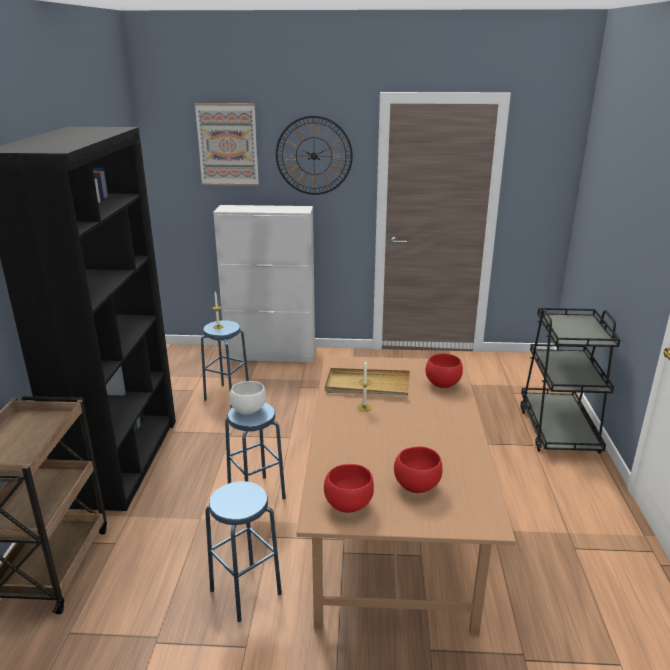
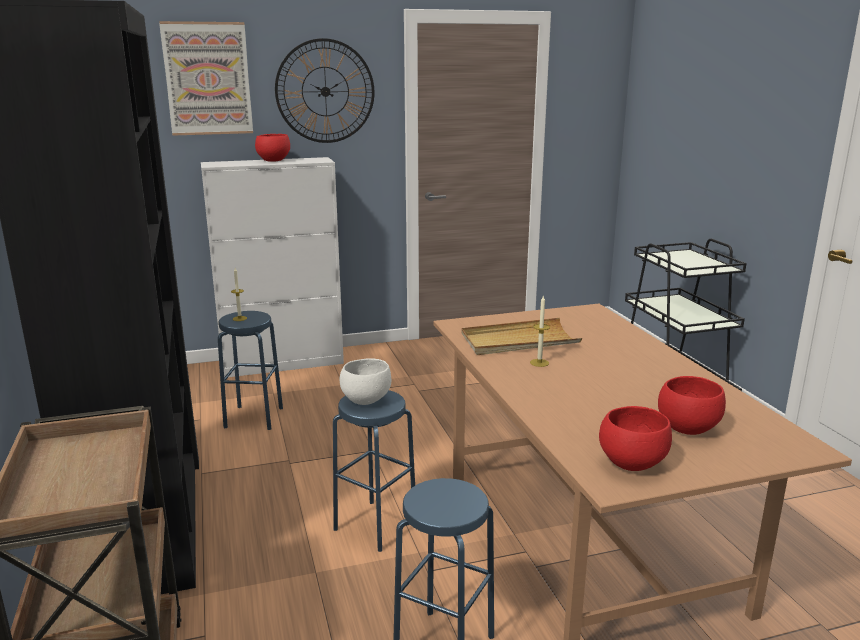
camera: 20 degrees left, 5 degrees down
red bowl [426,353,463,388] -> red bowl moved to [255,134,290,162]

